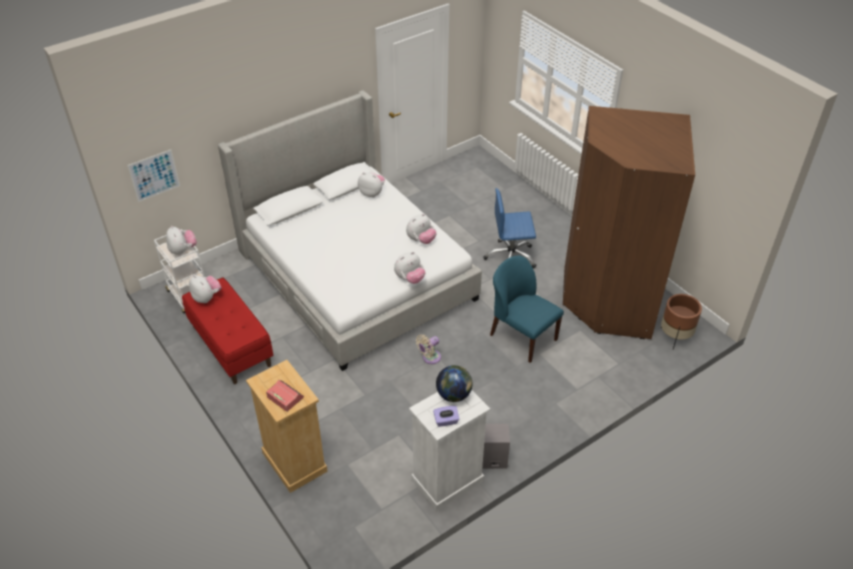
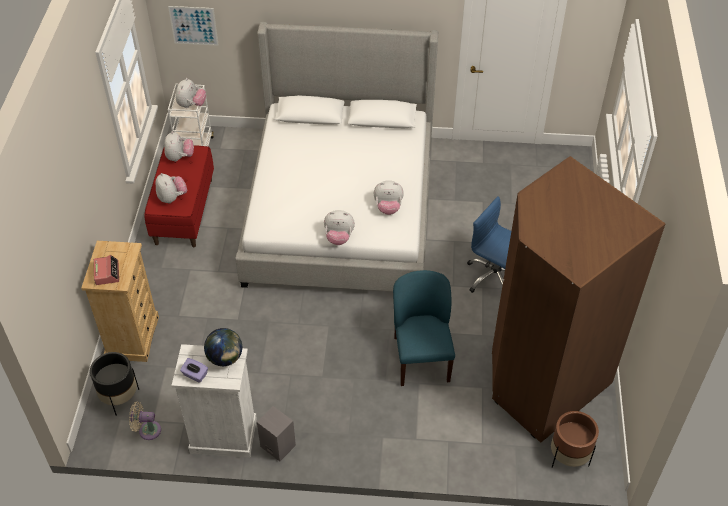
camera: 40 degrees right, 5 degrees up
plush toy [358,172,385,198] -> plush toy moved to [156,173,187,203]
beige fan [416,335,441,364] -> beige fan moved to [129,402,161,440]
none -> black planter [90,352,139,416]

